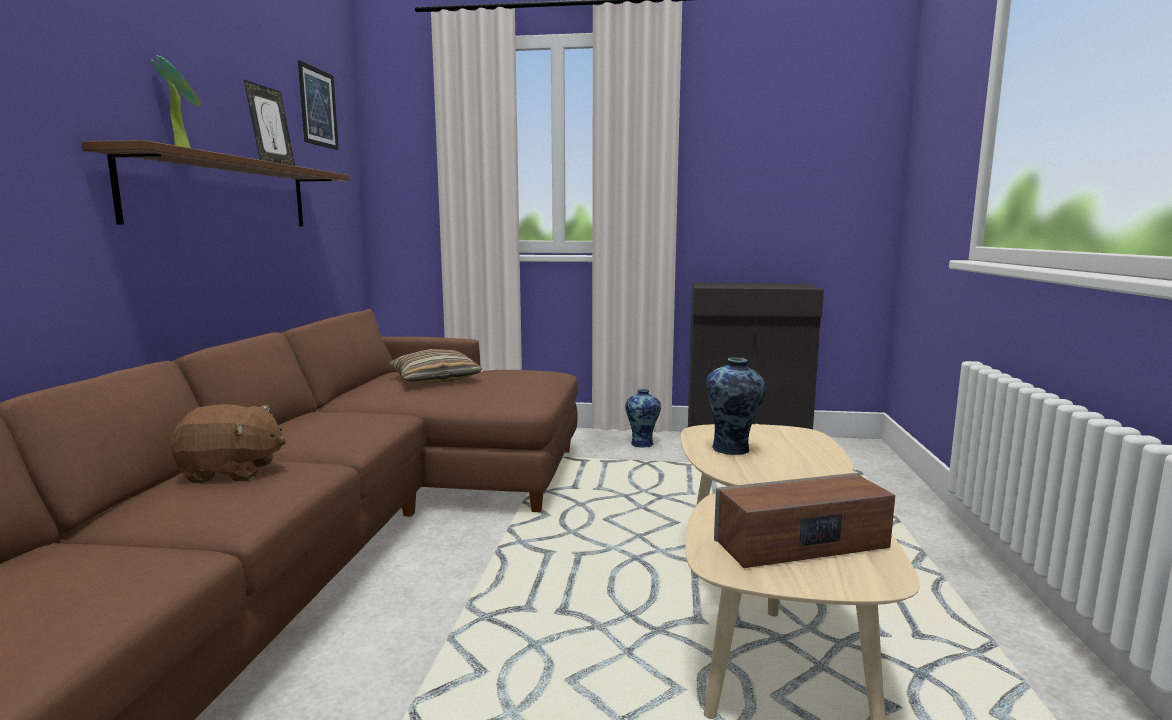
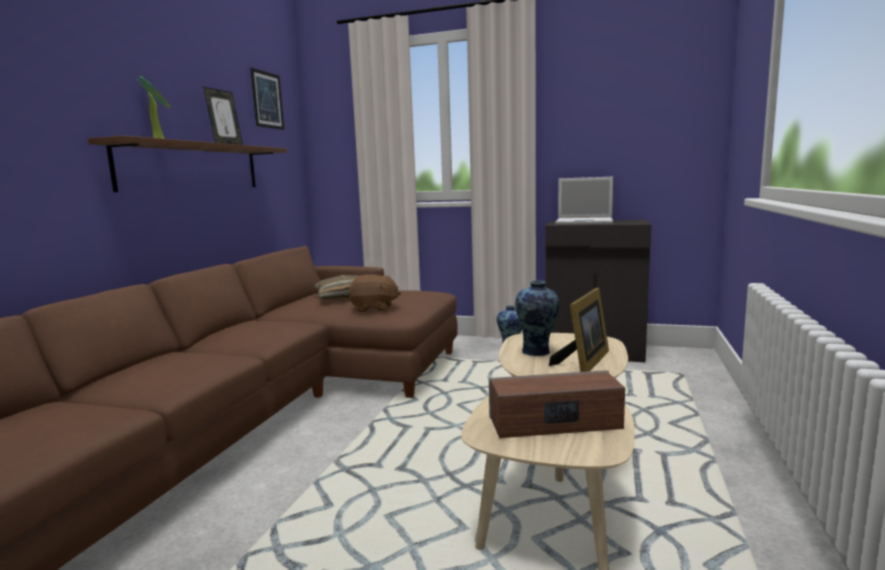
camera: 10 degrees right, 0 degrees up
brown plush toy [171,404,286,483] -> brown plush toy moved to [349,274,401,312]
none -> picture frame [549,288,609,372]
none -> laptop [555,177,613,224]

